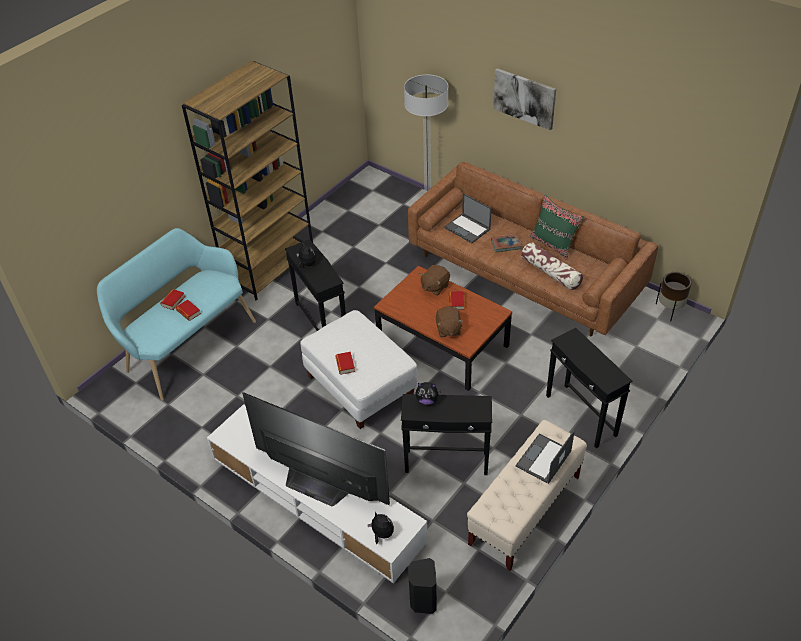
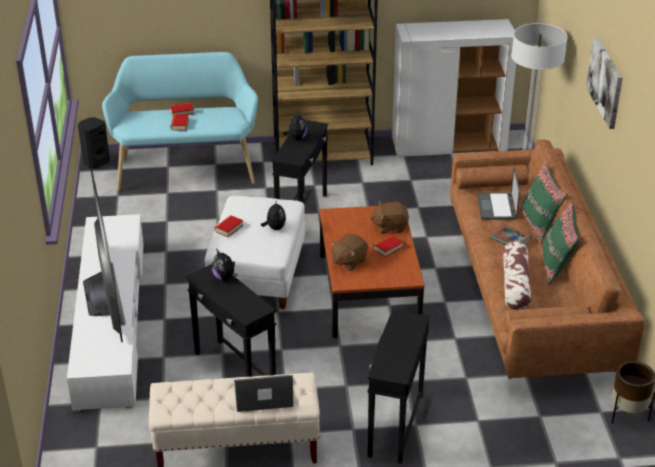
camera: 45 degrees right, 10 degrees down
plush toy [367,512,394,544] -> plush toy moved to [261,199,286,230]
black speaker [408,558,437,614] -> black speaker moved to [78,117,110,169]
none -> white cabinet [392,19,516,157]
none -> green pillow [520,161,568,244]

